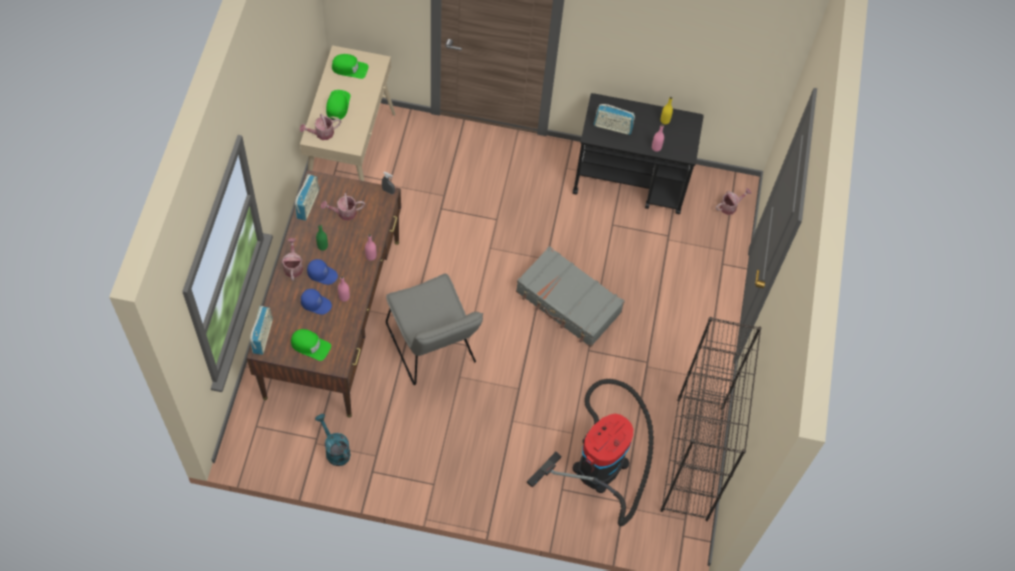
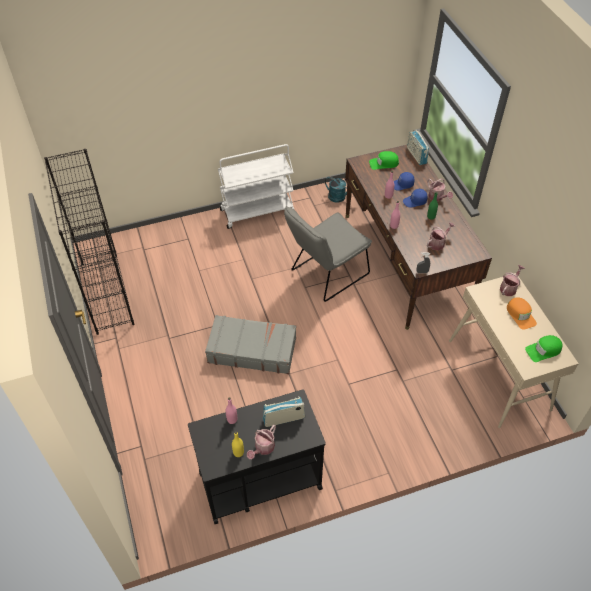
camera: 155 degrees right, 10 degrees down
radio [295,174,319,221] -> none
green cap [326,90,350,120] -> orange cap [507,297,537,330]
grey chair [386,273,483,385] -> grey chair turned 75 degrees counterclockwise [284,206,372,302]
vacuum cleaner [527,379,654,526] -> none
watering can [716,188,751,215] -> watering can moved to [247,425,276,459]
none -> white cart [218,144,294,229]

